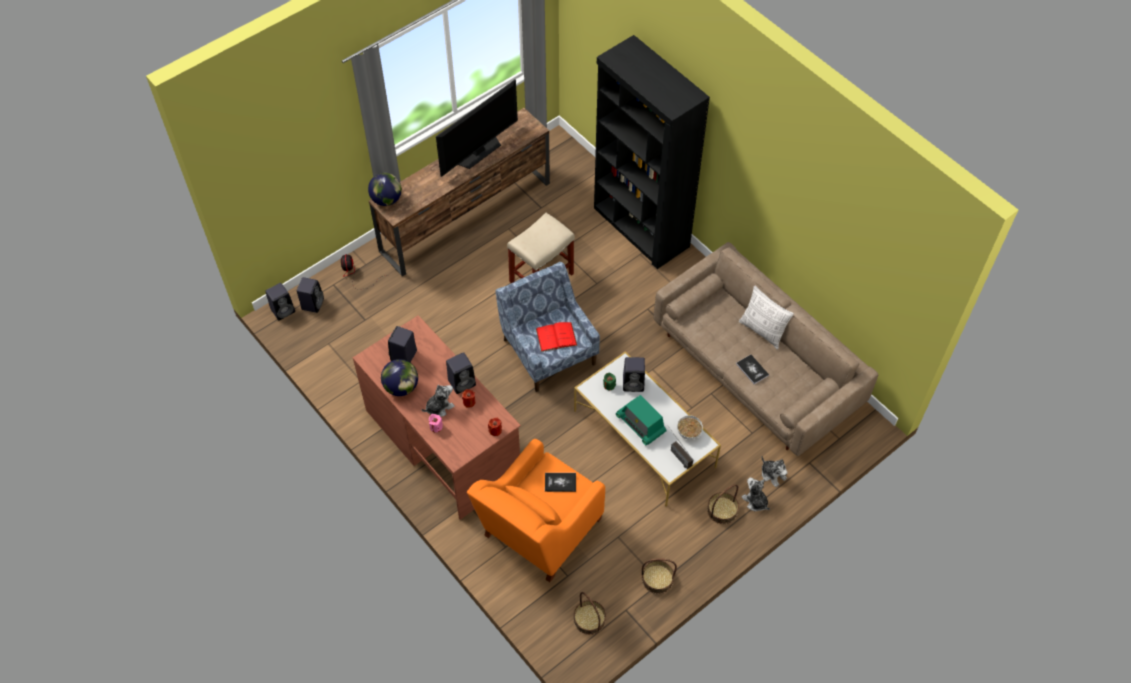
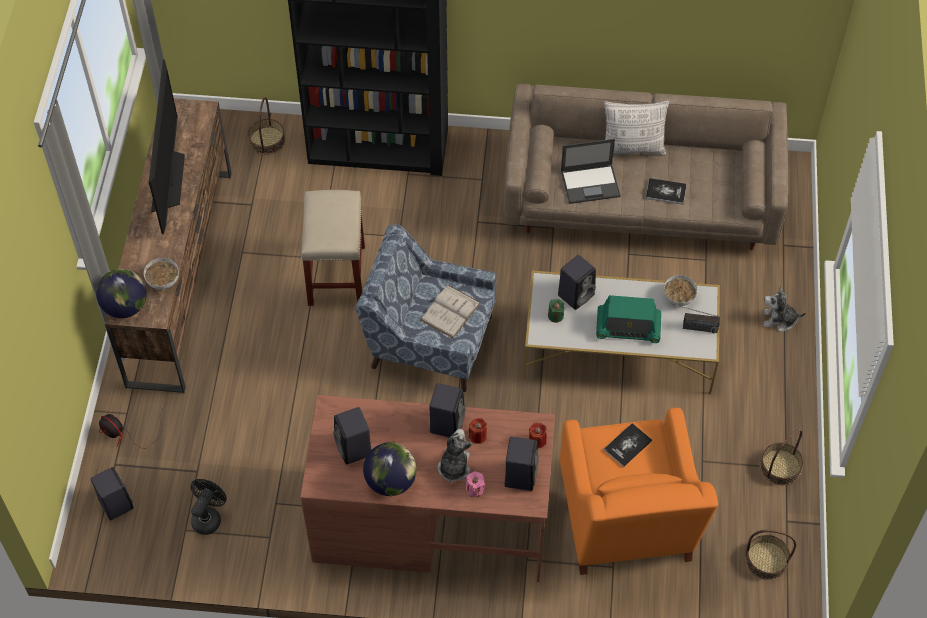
camera: 45 degrees left, 0 degrees up
black speaker [265,283,295,320] -> black speaker moved to [504,437,539,491]
red book [536,322,577,352] -> white book [420,285,481,338]
basket [707,484,739,524] -> basket moved to [248,97,285,155]
plush toy [762,456,787,487] -> none
none -> bowl [144,258,179,290]
none -> black fan [191,479,227,535]
none -> laptop [561,139,621,204]

